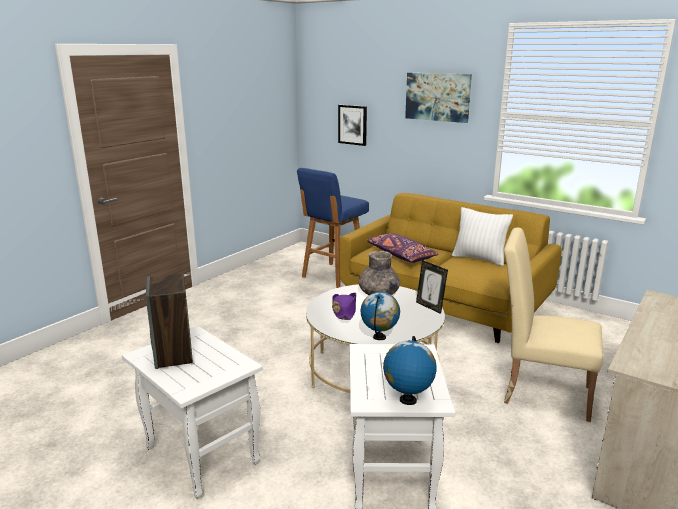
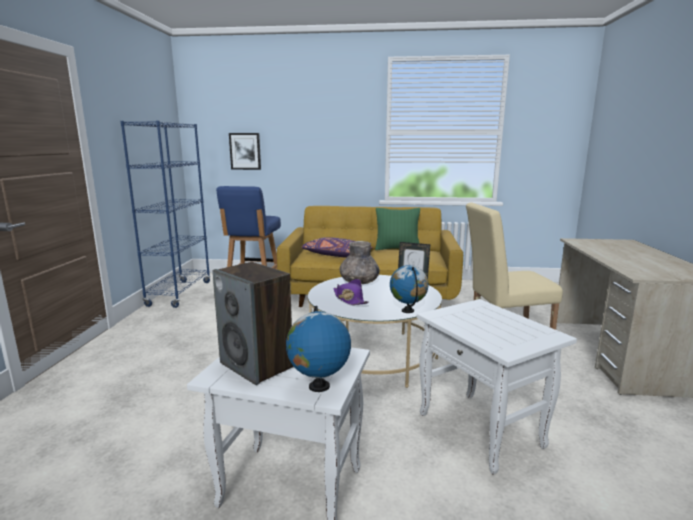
camera: 30 degrees left, 5 degrees down
globe [383,336,437,405] -> globe moved to [286,306,351,392]
picture [405,73,472,123] -> none
white pillow [452,207,513,266] -> green pillow [375,208,420,250]
none -> blue bookcase [121,121,211,308]

